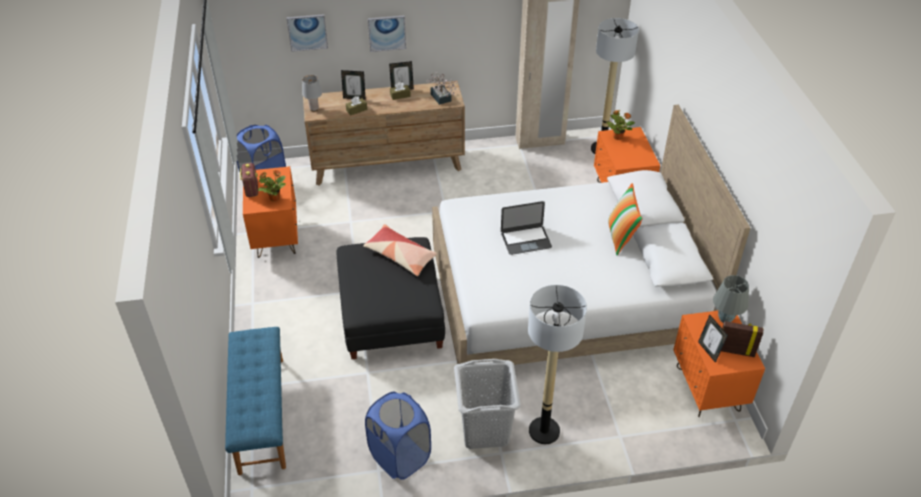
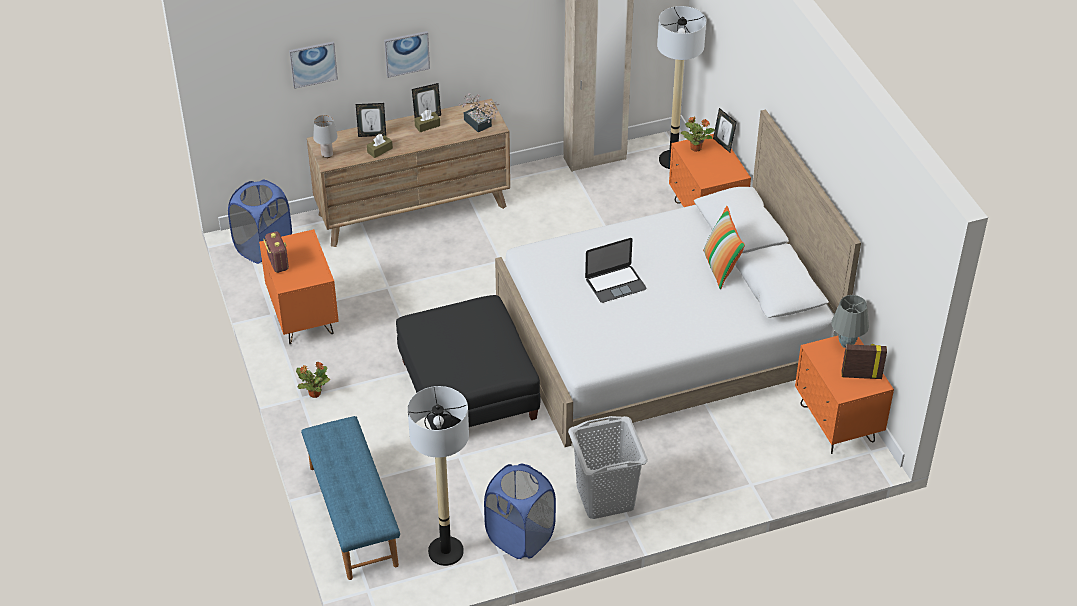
camera: 10 degrees left, 0 degrees up
potted plant [258,170,286,201] -> potted plant moved to [296,362,330,398]
pillow [363,224,437,276] -> none
floor lamp [528,285,587,444] -> floor lamp moved to [408,386,469,566]
picture frame [698,315,728,363] -> picture frame moved to [713,108,737,152]

